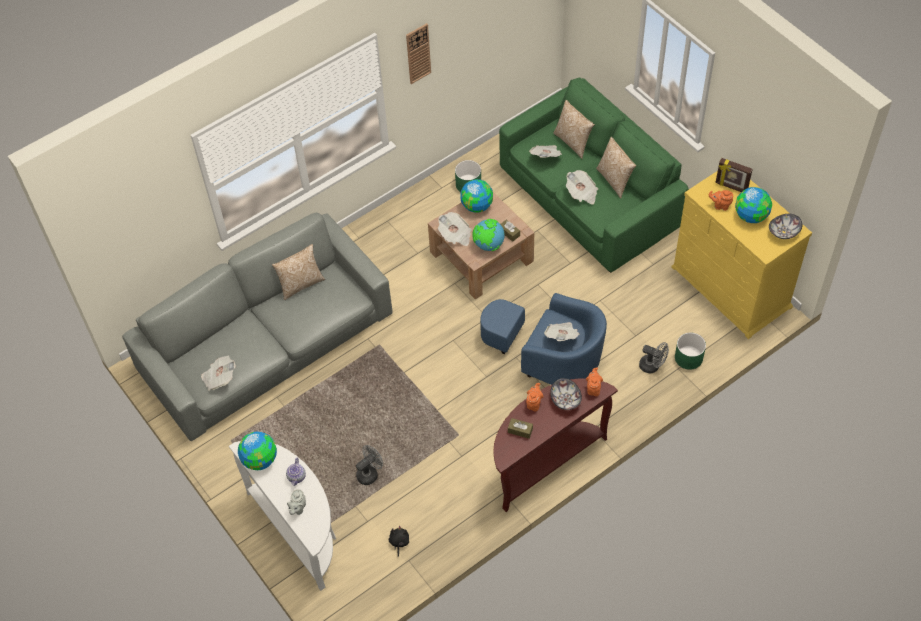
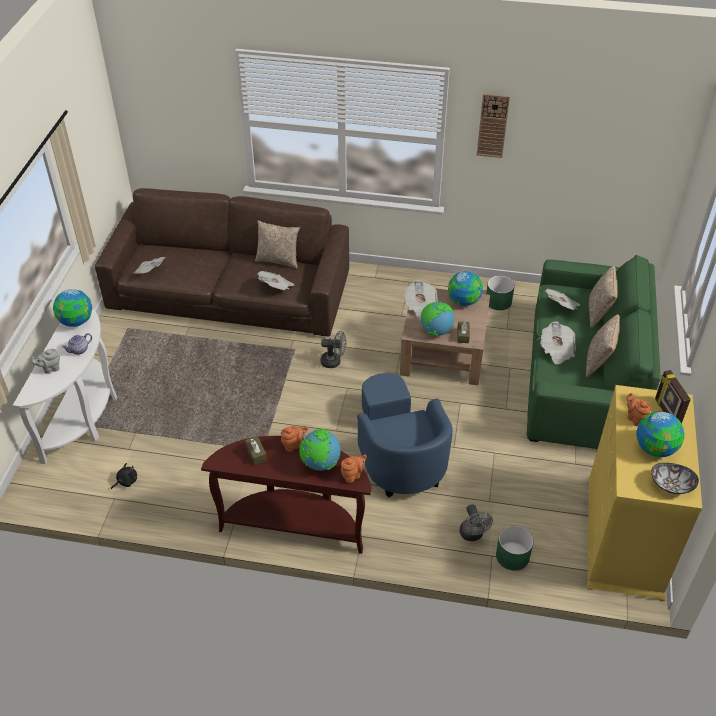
camera: 45 degrees right, 10 degrees down
grey sofa [122,213,393,441] -> brown sofa [95,188,349,336]
grey fan [356,445,383,485] -> grey fan moved to [321,331,346,368]
newspaper [544,322,580,341] -> newspaper moved to [258,271,294,290]
bowl [550,378,582,410] -> globe [299,429,341,471]

